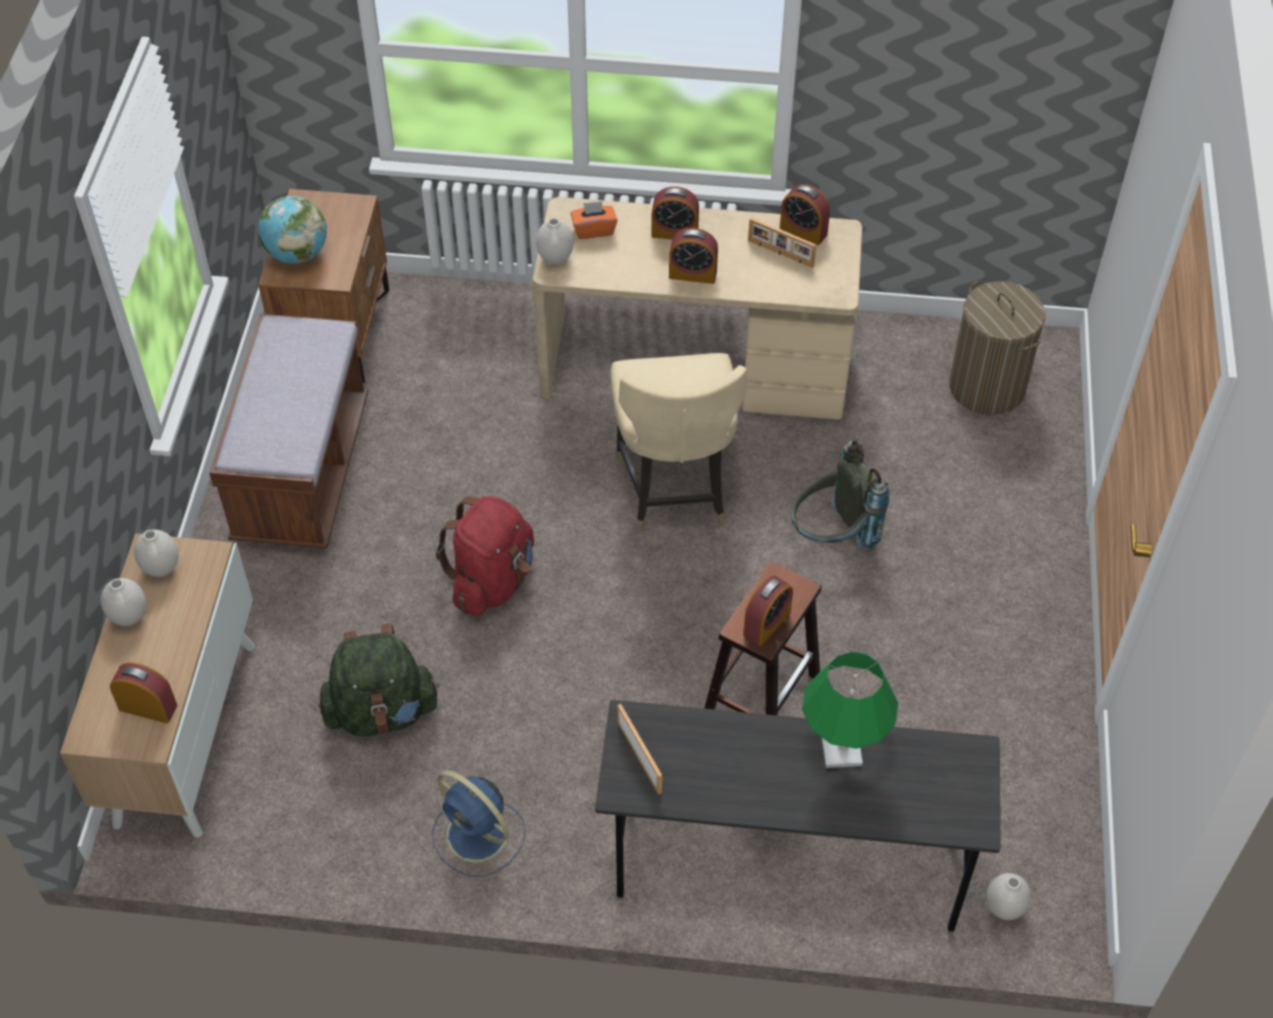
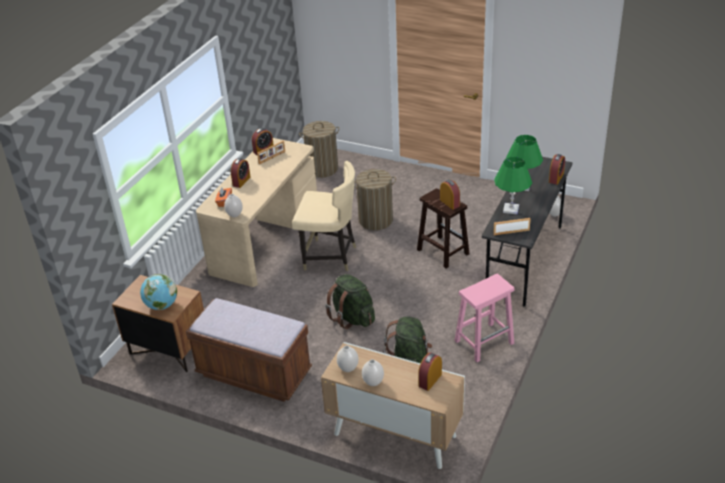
camera: 70 degrees left, 15 degrees down
blue fan [432,770,526,877] -> pink stool [454,274,514,362]
red backpack [435,496,534,616] -> green backpack [325,274,375,329]
alarm clock [669,228,718,284] -> alarm clock moved to [549,154,565,185]
grey backpack [791,440,890,550] -> laundry basket [354,169,396,230]
none -> green table lamp [494,157,532,214]

